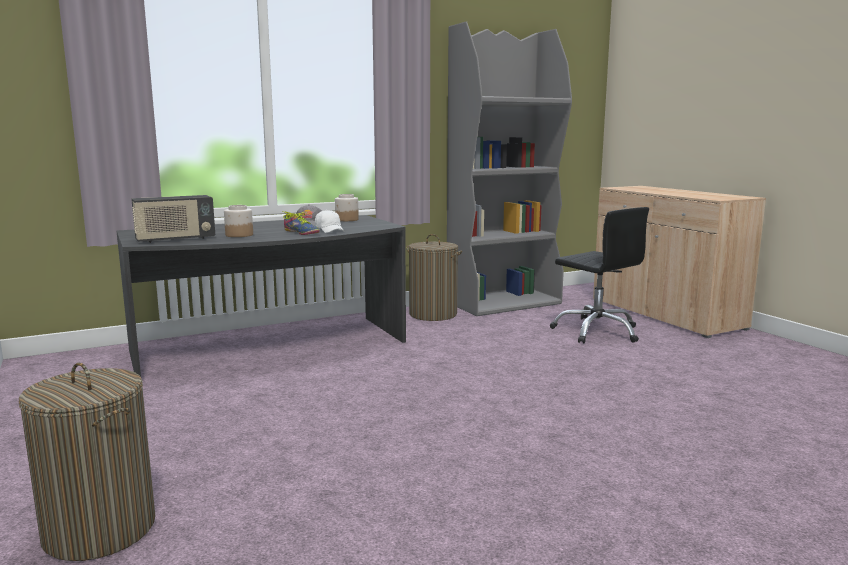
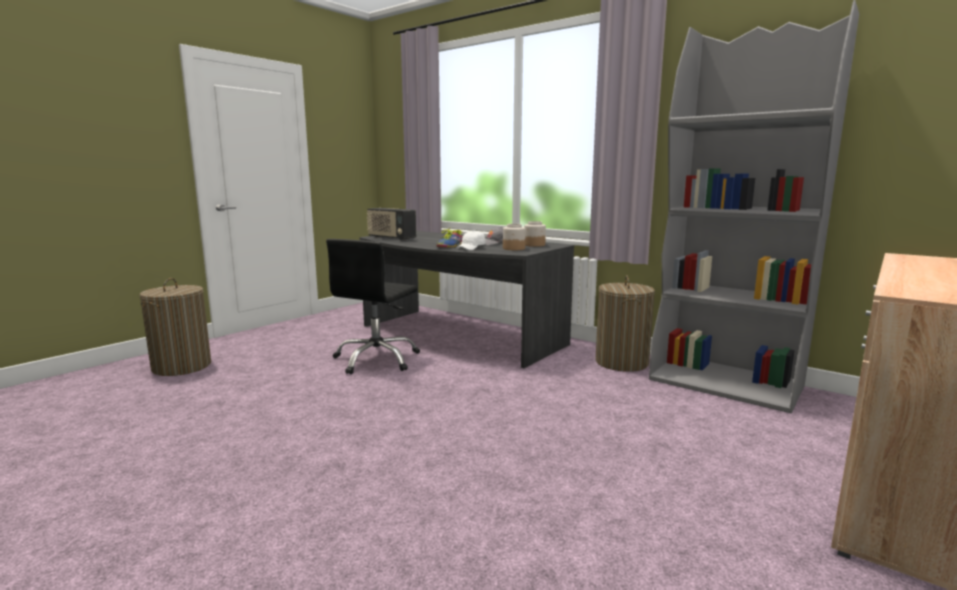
camera: 65 degrees right, 0 degrees up
jar [224,205,253,237] -> jar moved to [503,224,526,250]
black office chair [550,207,649,343] -> black office chair moved to [326,239,420,374]

